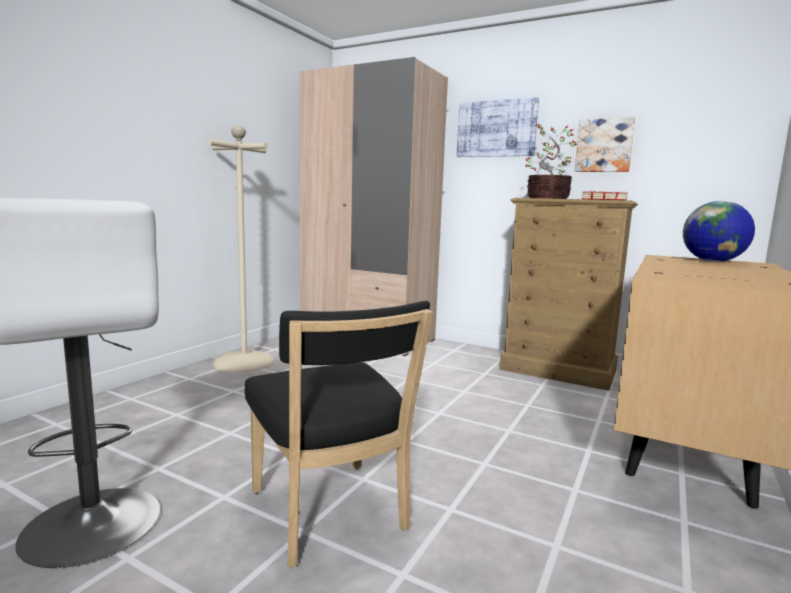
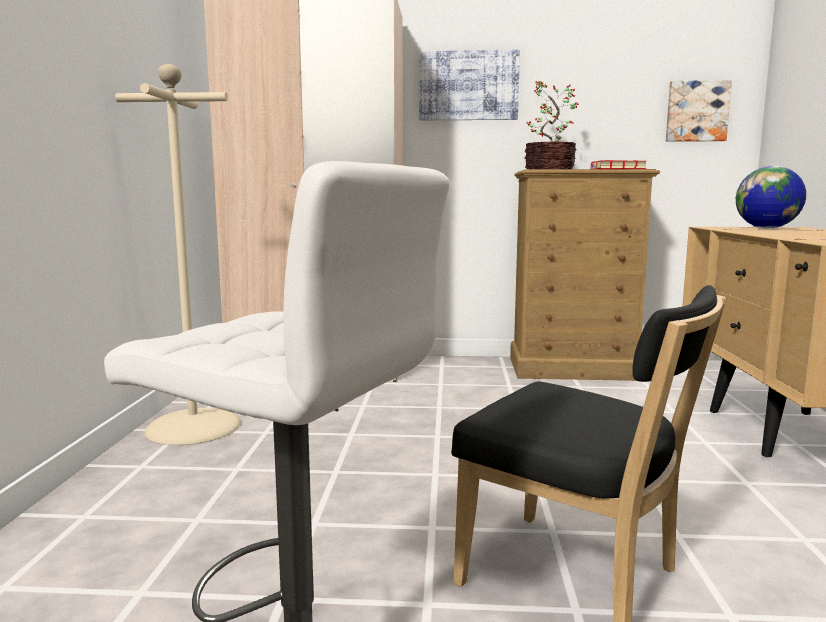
camera: 25 degrees left, 0 degrees up
picture [575,117,635,172] -> picture moved to [666,80,732,142]

